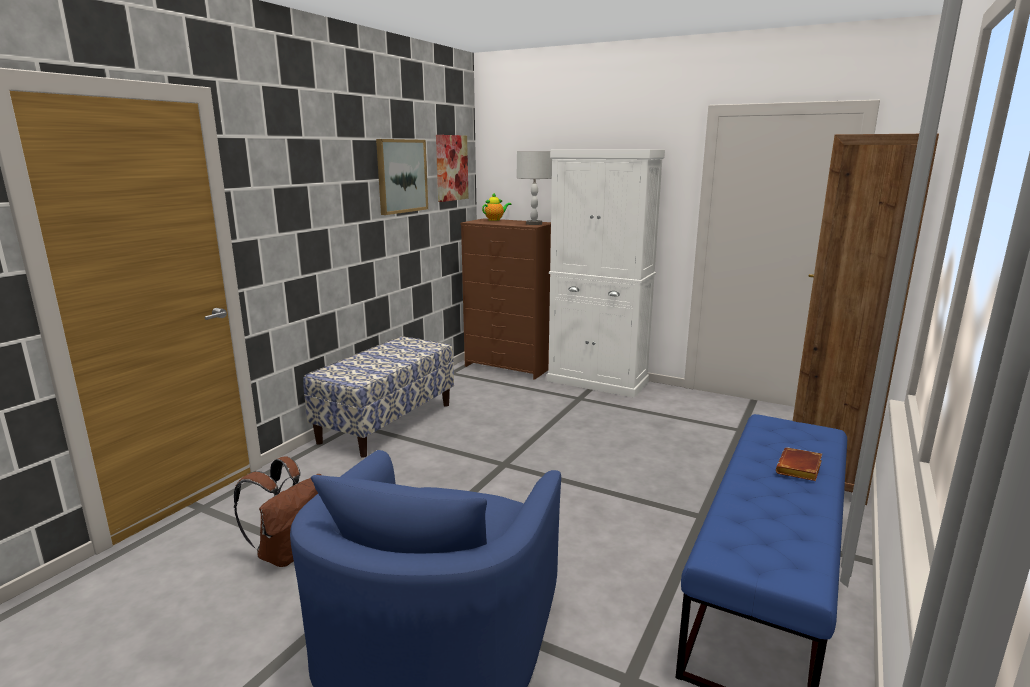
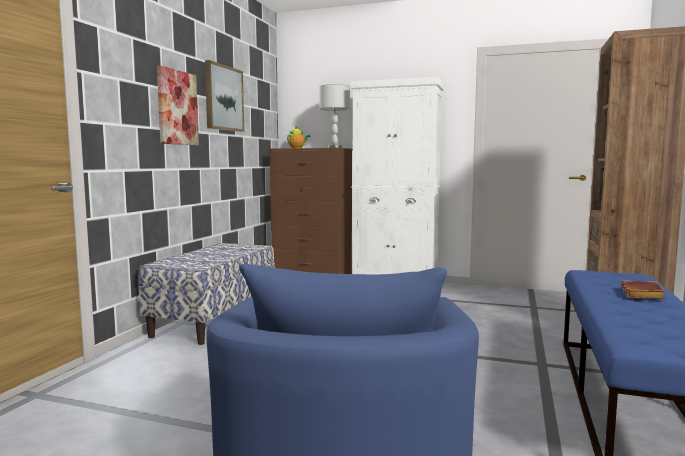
camera: 10 degrees left, 10 degrees down
brown backpack [234,456,321,567] -> none
picture [436,135,468,202] -> picture moved to [157,65,199,145]

